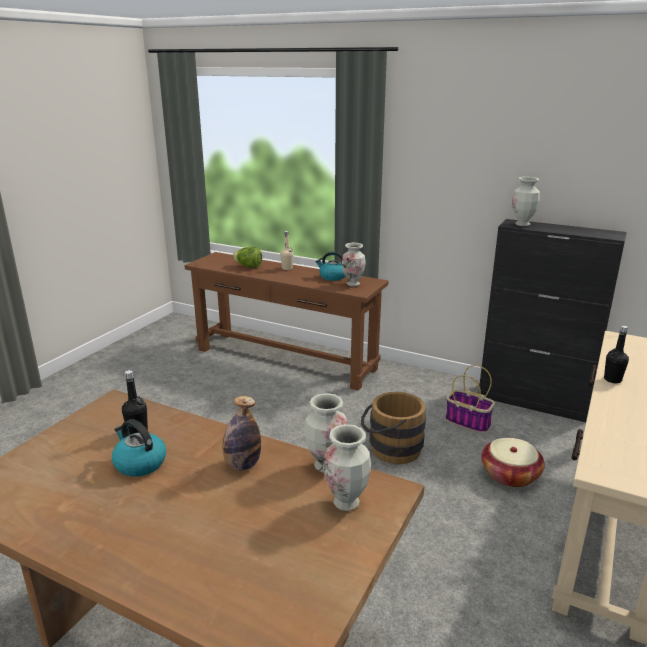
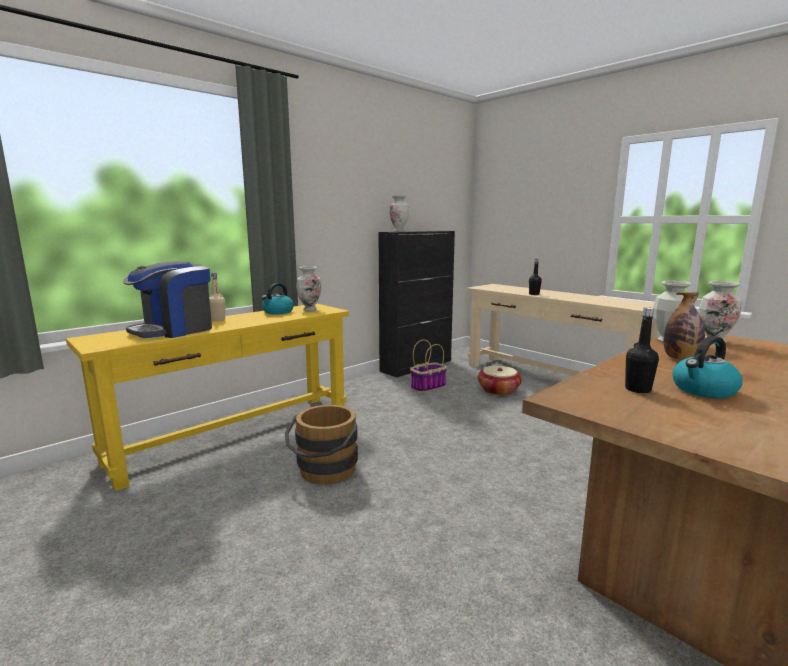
camera: 70 degrees left, 10 degrees down
brown console table [184,252,388,391] -> yellow console table [66,303,349,491]
lettuce [233,247,262,268] -> coffee machine [123,261,212,338]
brown bucket [361,392,426,464] -> brown bucket moved to [285,405,358,484]

